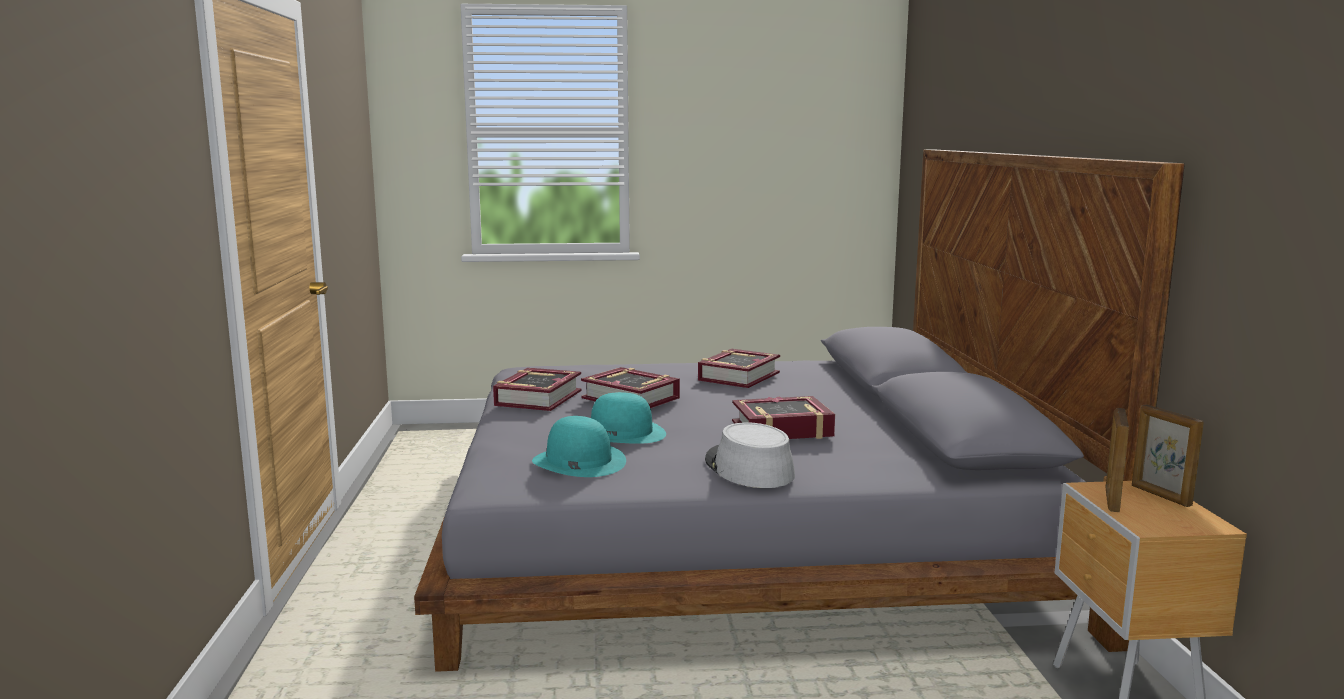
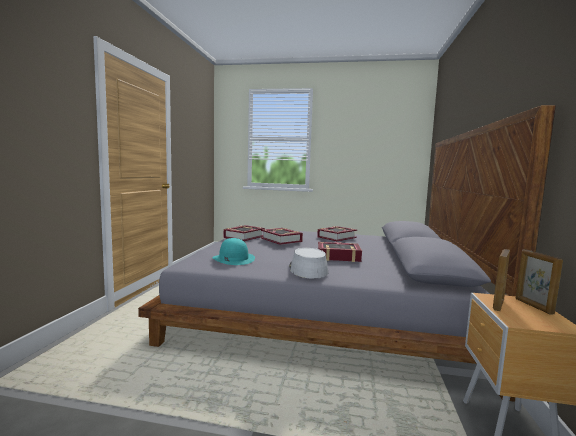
camera: 15 degrees right, 5 degrees down
turquoise hat [591,392,666,444] -> none

